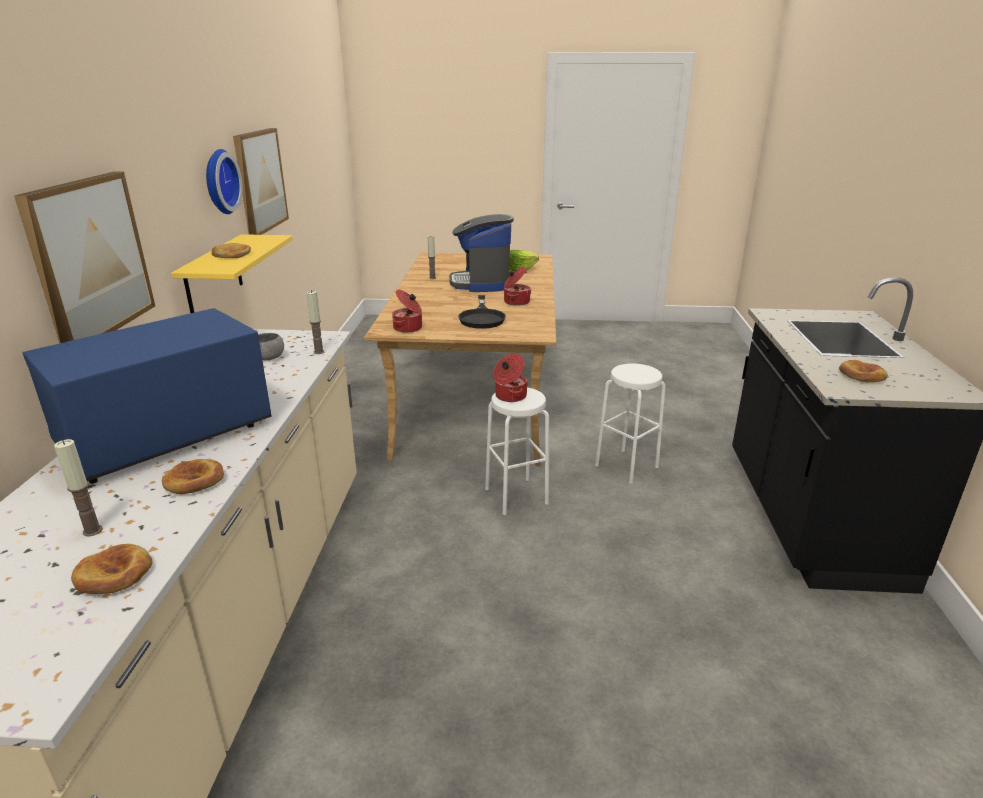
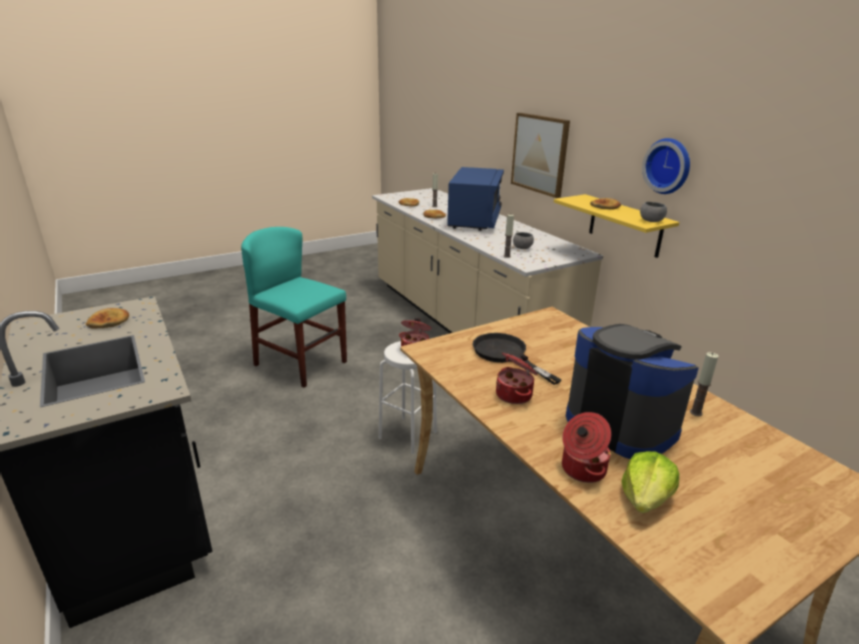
camera: 145 degrees right, 0 degrees up
picture [233,128,289,235] -> none
cooking pot [392,289,422,333] -> cooking pot moved to [562,412,611,483]
white stool [595,363,665,484] -> none
none -> turquoise chair [241,227,347,388]
none -> grey bowl [640,202,667,222]

